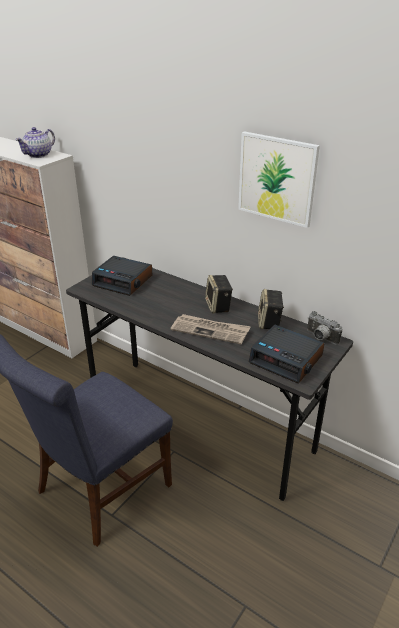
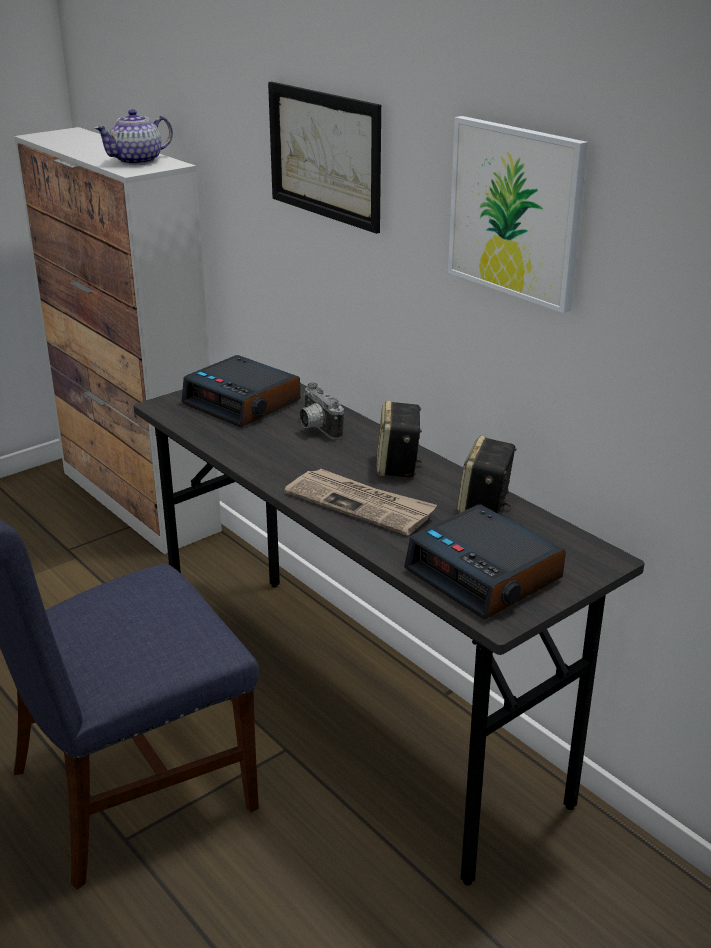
camera: 15 degrees right, 5 degrees down
camera [307,311,343,345] -> camera moved to [299,382,344,439]
none -> picture [268,82,381,234]

